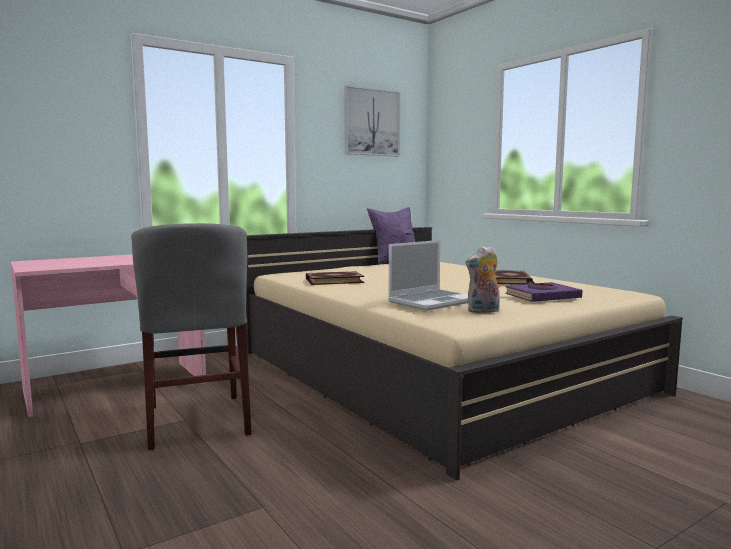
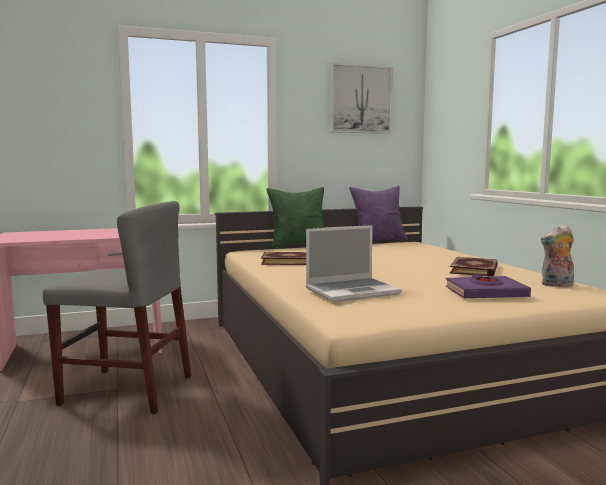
camera: 15 degrees right, 0 degrees up
grey chair [131,223,252,450] -> grey chair turned 75 degrees counterclockwise [43,201,192,414]
plush toy [465,245,499,313] -> plush toy moved to [541,224,574,287]
none -> green pillow [266,187,324,249]

